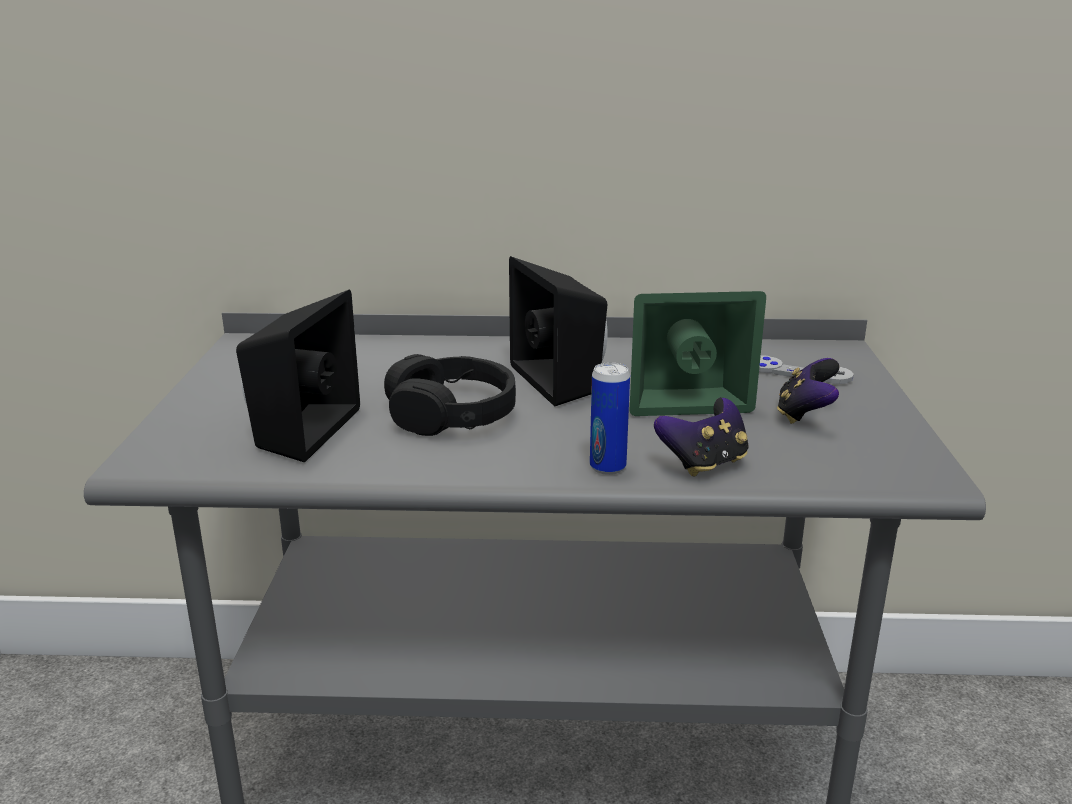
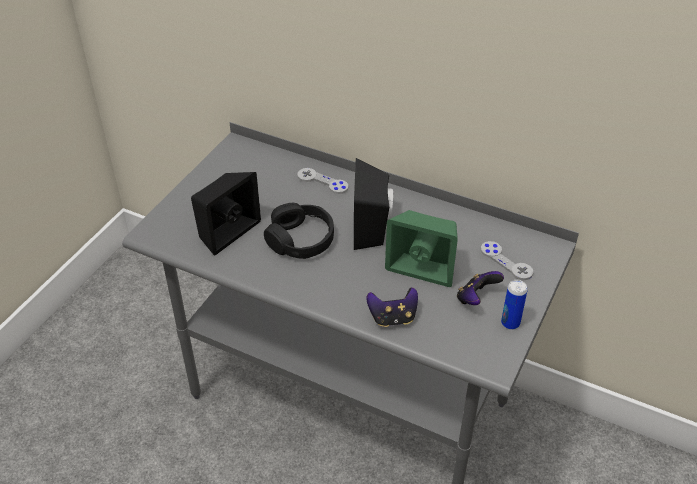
camera: 25 degrees right, 20 degrees up
can [590,362,630,475] -> can moved to [501,280,528,330]
none -> grey game controller [297,168,348,194]

